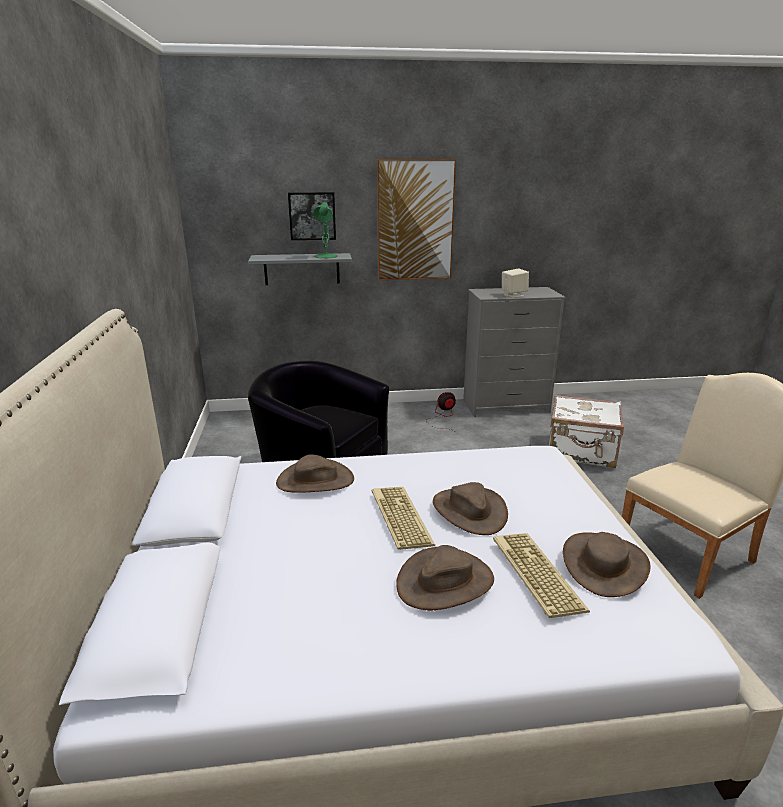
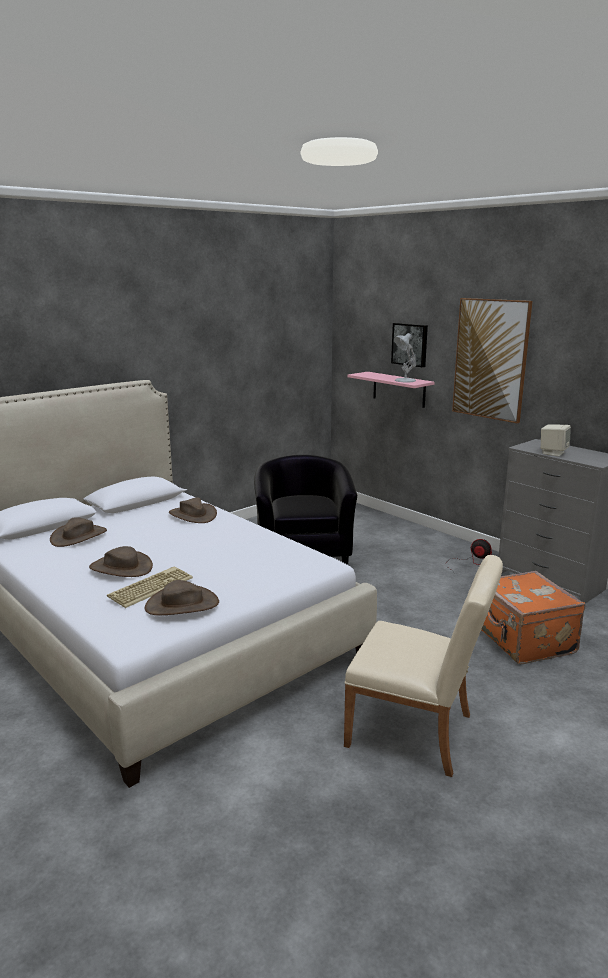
camera: 55 degrees right, 5 degrees down
grey shelf [248,253,352,285] -> pink shelf [348,372,435,408]
green table lamp [313,202,338,259] -> white table lamp [394,333,416,382]
keyboard [372,487,435,550] -> none
brown hat [433,482,508,535] -> brown hat moved to [50,517,107,547]
white suitcase [549,395,624,468] -> orange suitcase [481,571,585,664]

